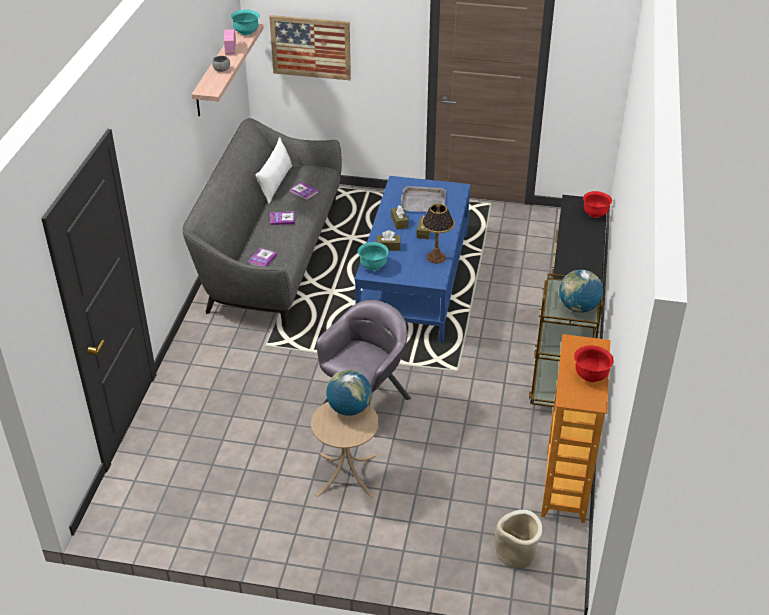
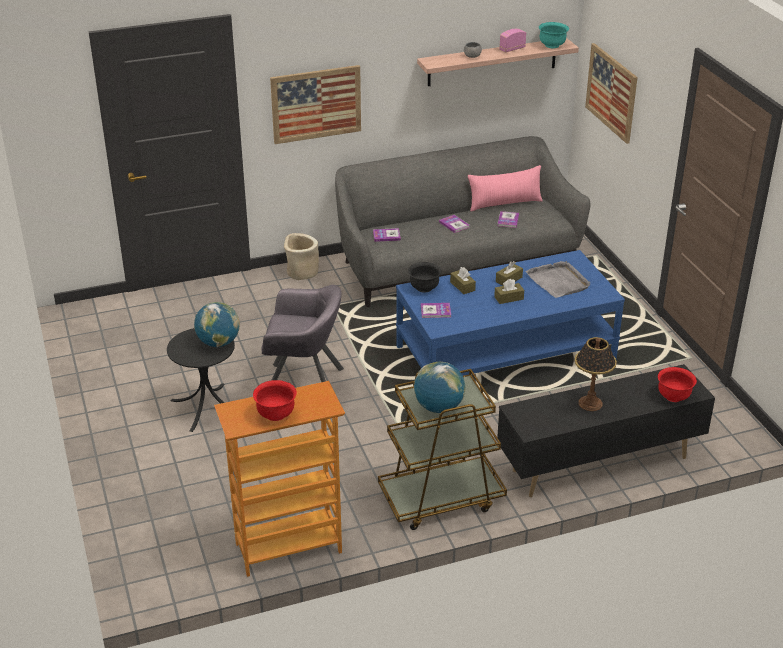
camera: 60 degrees right, 5 degrees down
white pillow [256,137,292,204] -> pink pillow [468,165,543,211]
beige side table [311,402,379,498] -> black side table [167,328,235,432]
turquoise bowl [358,242,389,271] -> black bowl [408,262,441,293]
table lamp [421,204,455,264] -> table lamp moved to [574,337,617,411]
beige planter [495,510,542,568] -> beige planter moved to [284,233,319,280]
none -> picture [270,65,361,144]
none -> book [421,303,451,318]

